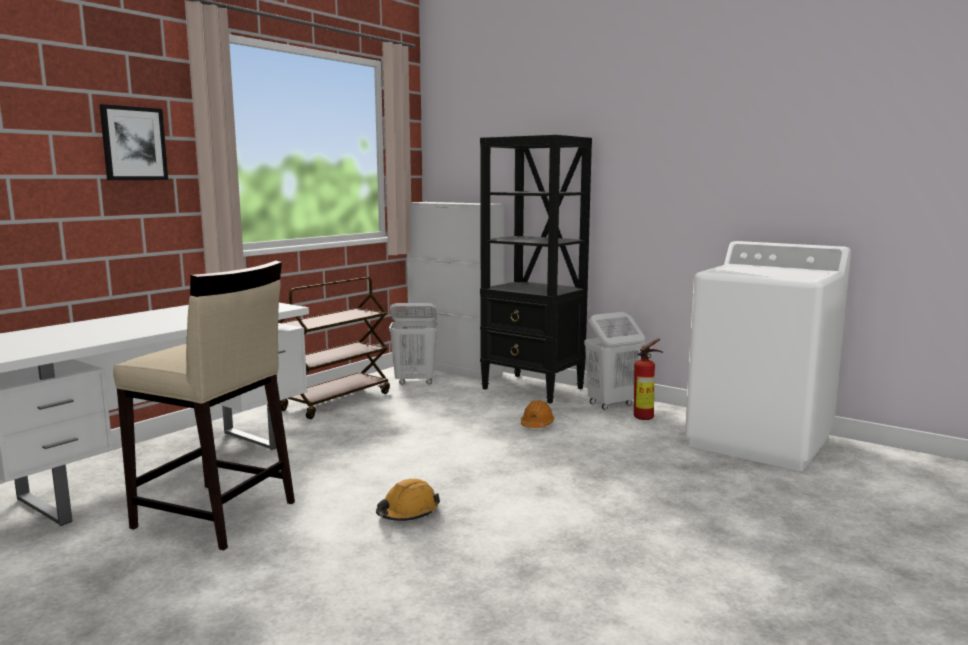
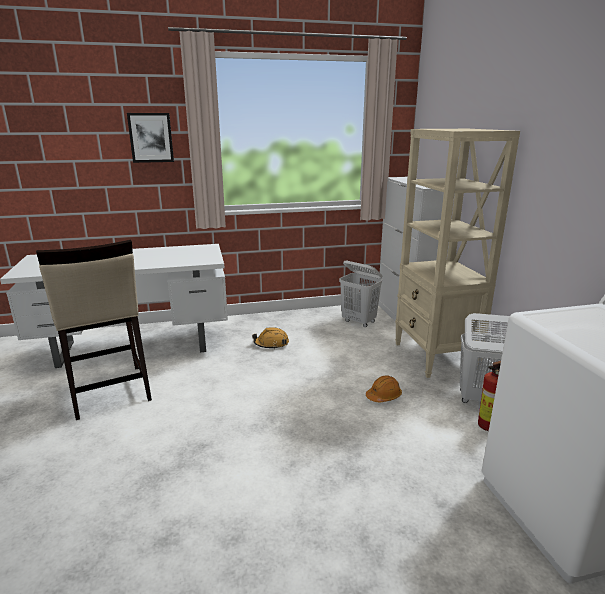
camera: 40 degrees right, 10 degrees up
brown cart [278,277,390,419] -> none
orange hard hat [376,479,440,521] -> orange hard hat moved to [252,327,289,349]
black bookcase [480,135,592,404] -> beige bookcase [395,129,520,378]

